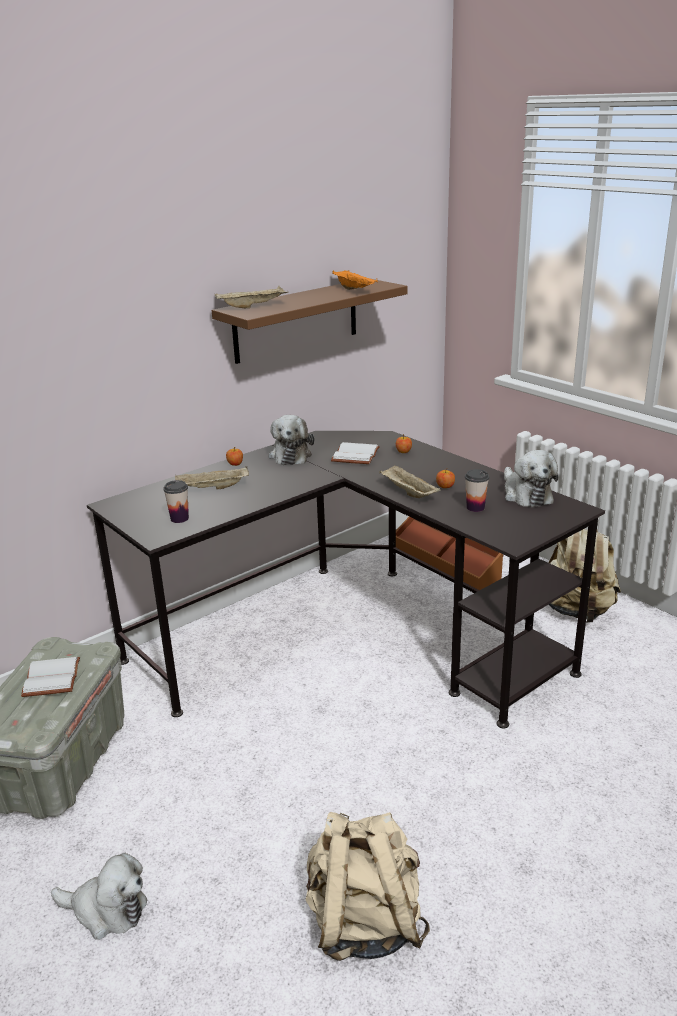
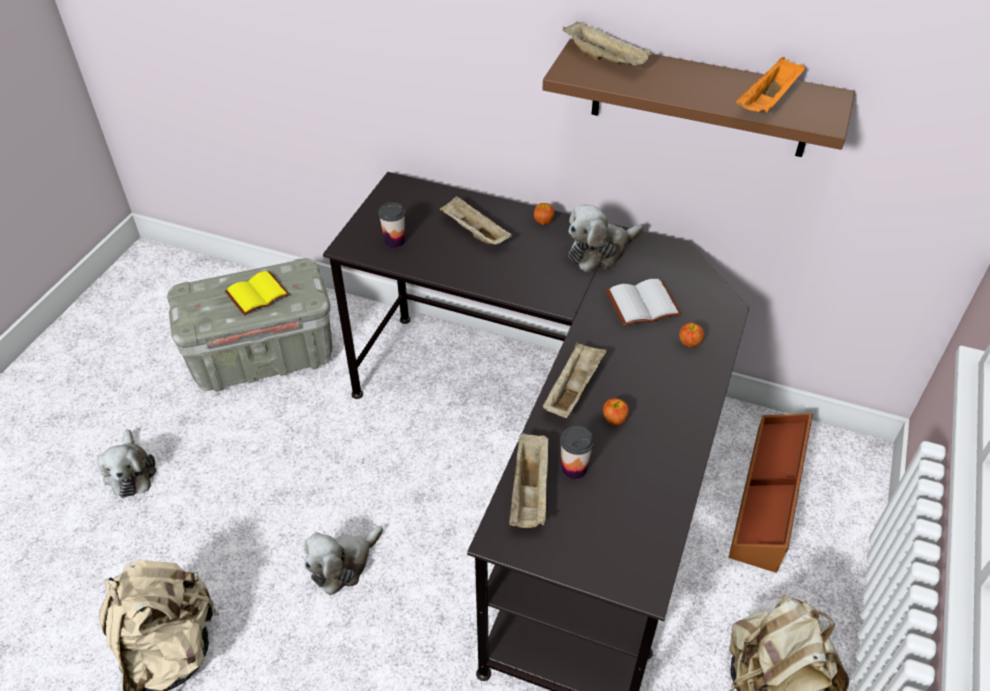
camera: 60 degrees right, 20 degrees up
white book [21,657,80,697] -> yellow book [225,271,290,316]
plush toy [504,450,558,508] -> plush toy moved to [304,526,383,595]
none -> beige tray [509,433,549,528]

